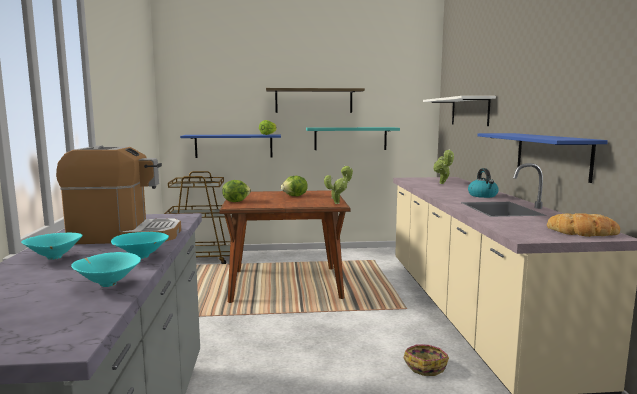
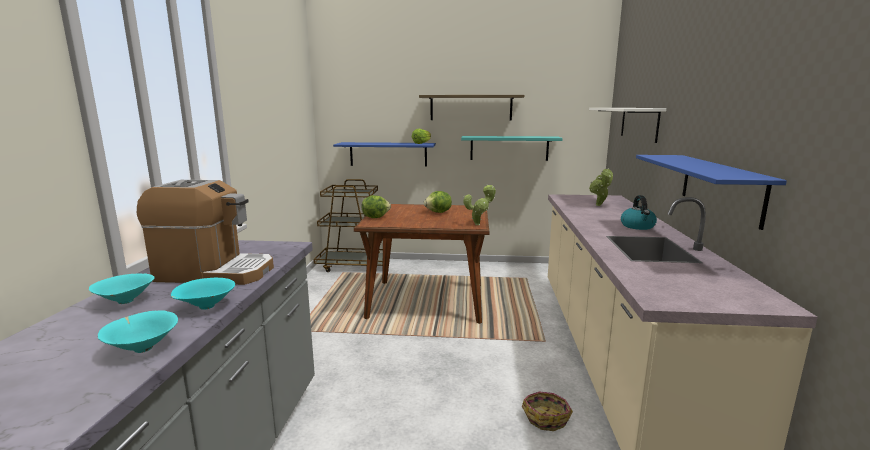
camera: 10 degrees right, 5 degrees up
bread [547,213,620,237] -> none

